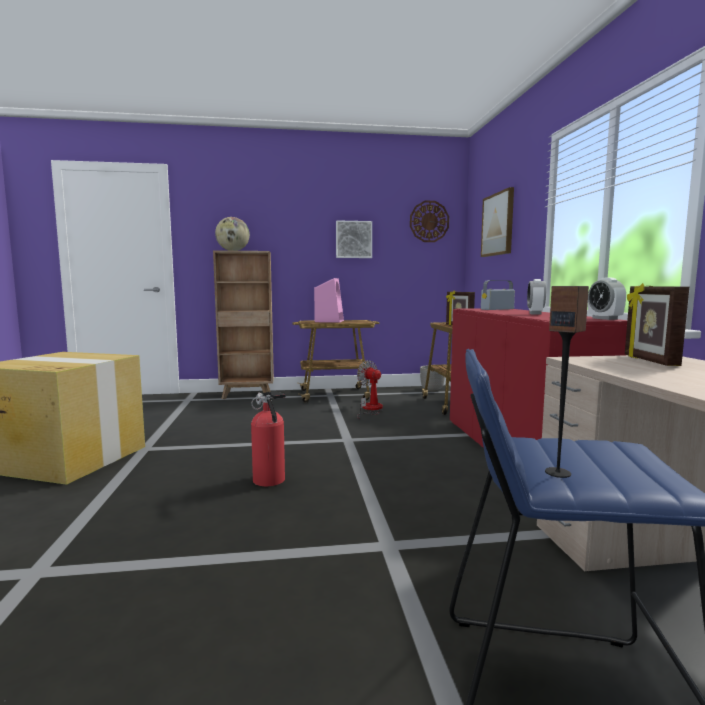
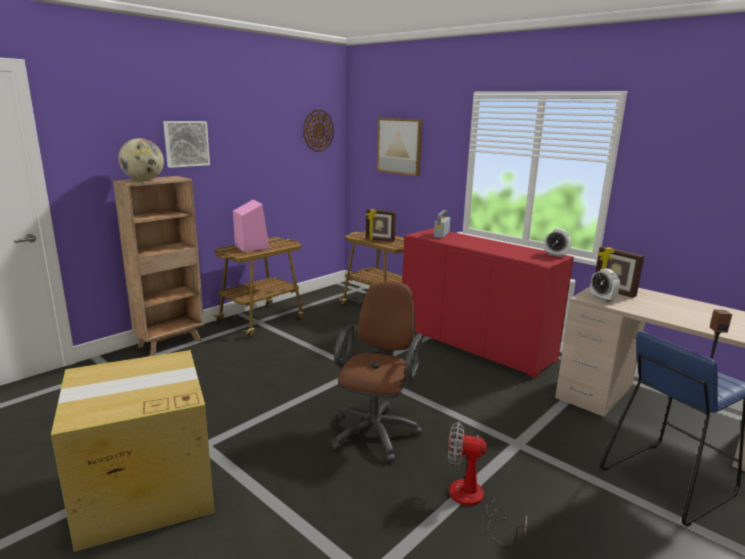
camera: 40 degrees left, 10 degrees up
fire extinguisher [251,391,286,486] -> brown office chair [332,281,423,463]
picture [336,220,372,258] -> picture moved to [163,121,210,168]
fan [357,360,383,418] -> fan moved to [448,421,527,547]
planter [420,365,445,392] -> none
alarm clock [527,279,546,315] -> alarm clock moved to [590,268,620,302]

